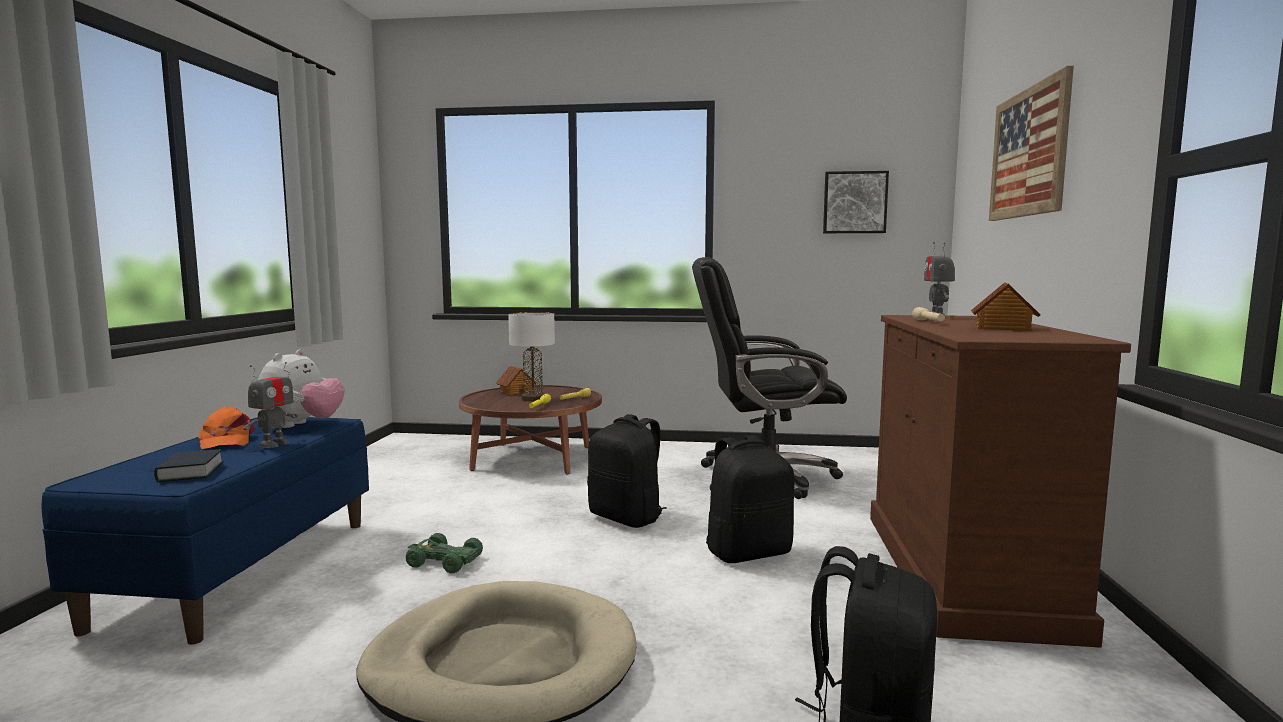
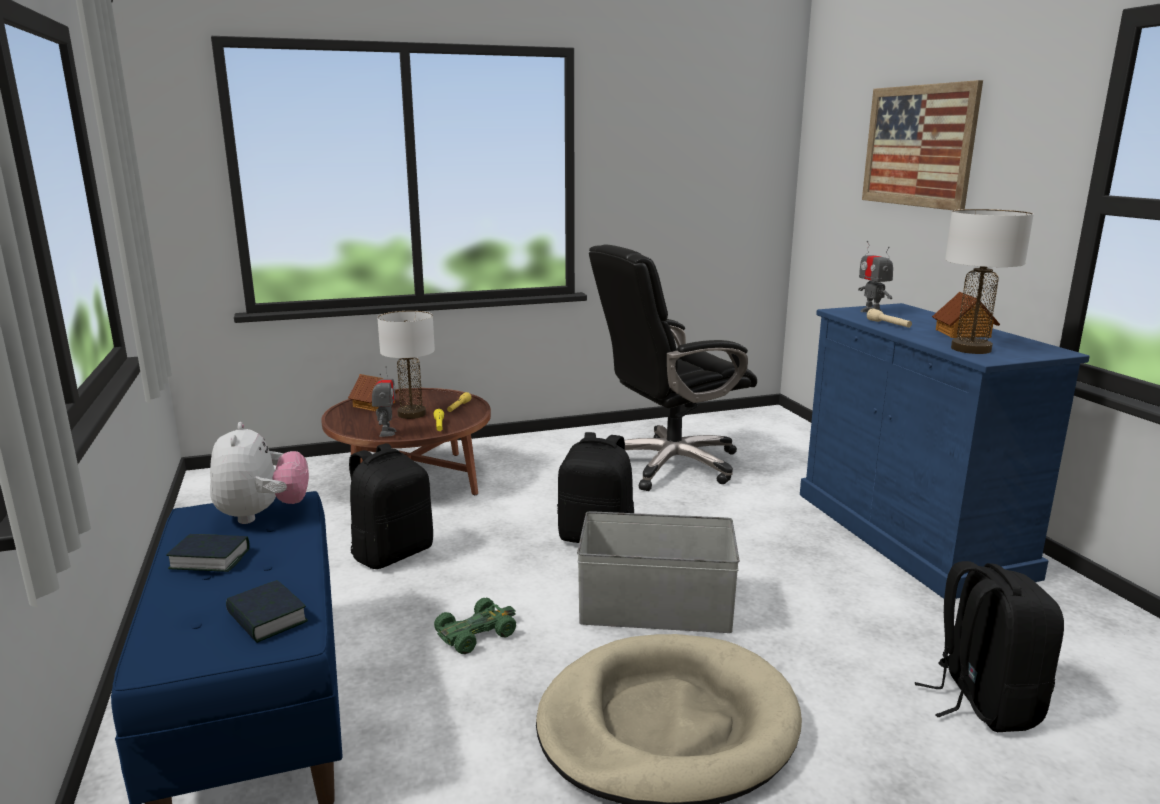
camera: 25 degrees left, 10 degrees up
orange cap [198,406,256,449] -> book [166,534,249,572]
toy robot [243,362,298,448] -> toy robot moved to [372,366,397,437]
green toy car [406,533,483,573] -> green toy car turned 150 degrees clockwise [434,598,516,654]
black backpack [706,435,794,563] -> black backpack moved to [349,443,433,569]
picture [823,171,889,233] -> none
brown dresser [870,315,1131,648] -> blue dresser [800,303,1090,599]
none -> grey storage box [577,511,739,633]
none -> table lamp [945,209,1034,354]

